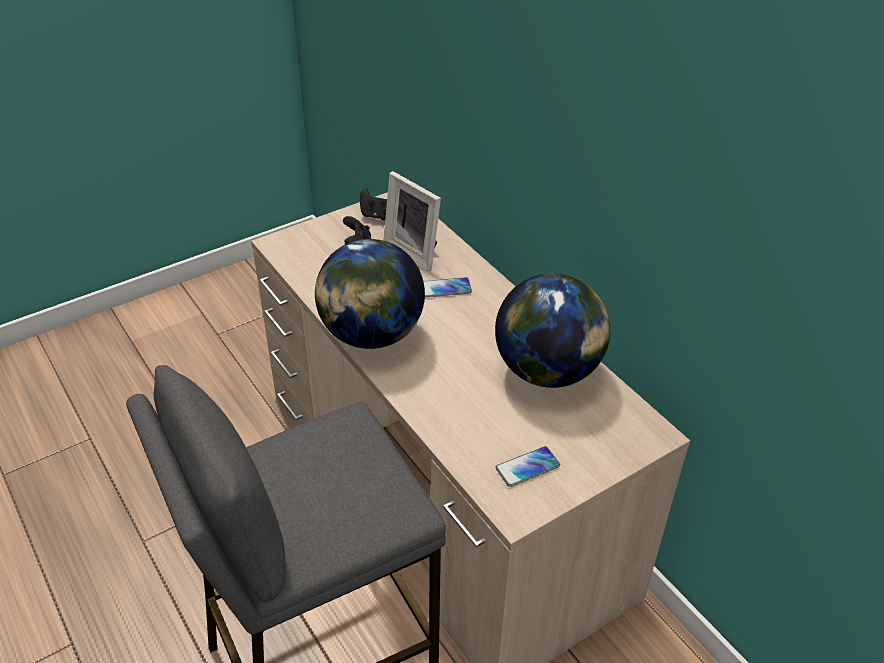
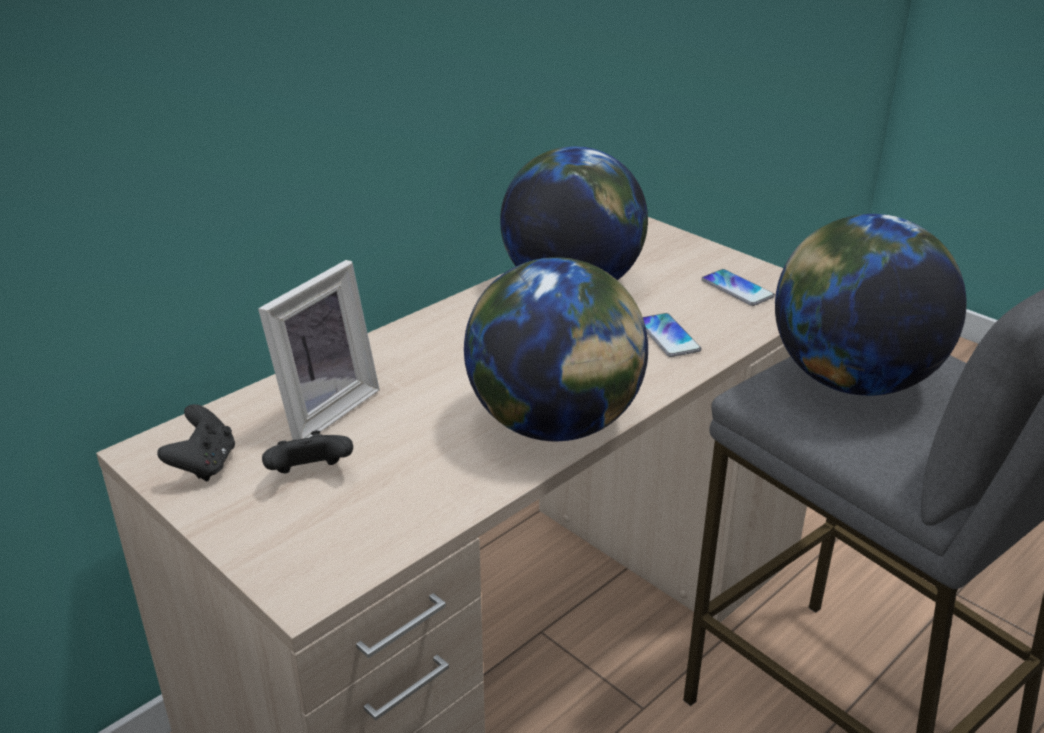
camera: 100 degrees left, 10 degrees down
phone [423,277,472,297] -> phone moved to [643,313,701,357]
none -> globe [775,214,967,396]

